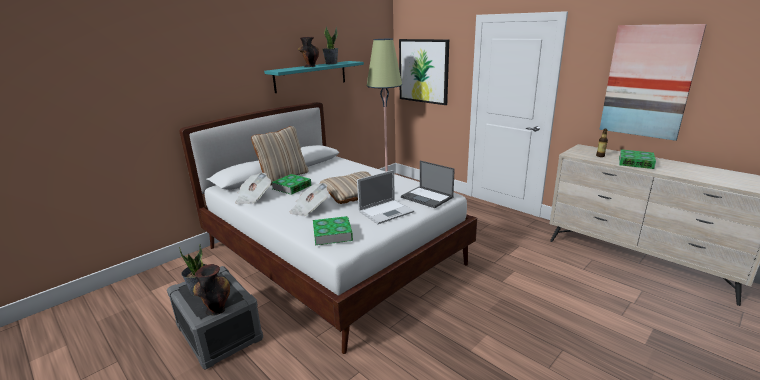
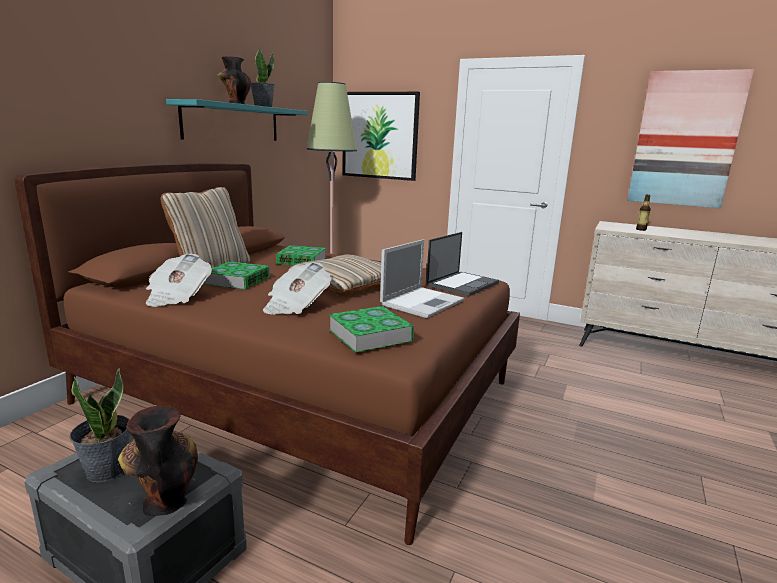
camera: 20 degrees left, 5 degrees down
white bed [180,102,477,354] -> brown bed [15,163,520,545]
laptop [401,161,455,208] -> laptop turned 75 degrees counterclockwise [426,232,499,296]
book [619,149,656,169] -> book moved to [276,245,326,265]

